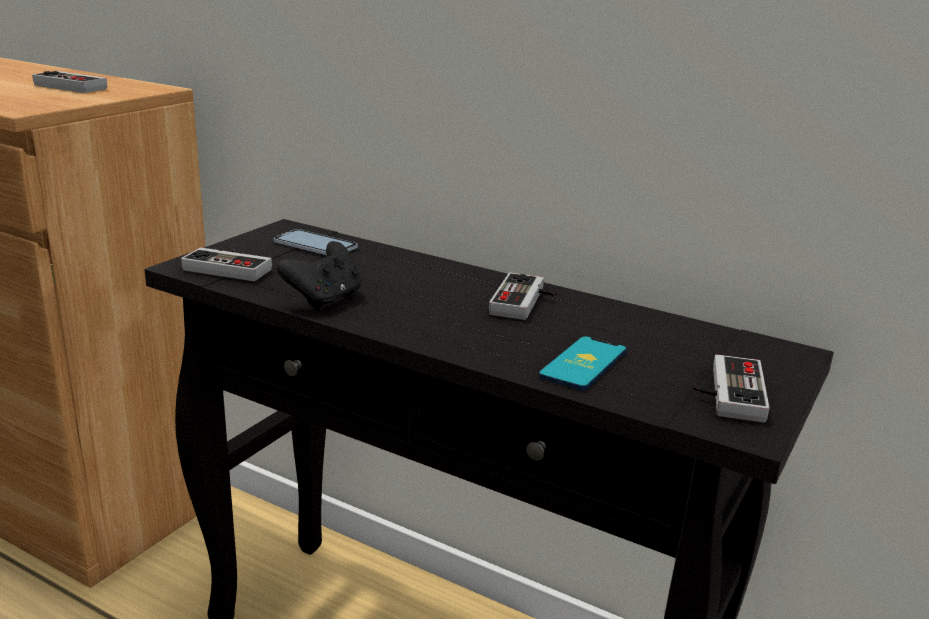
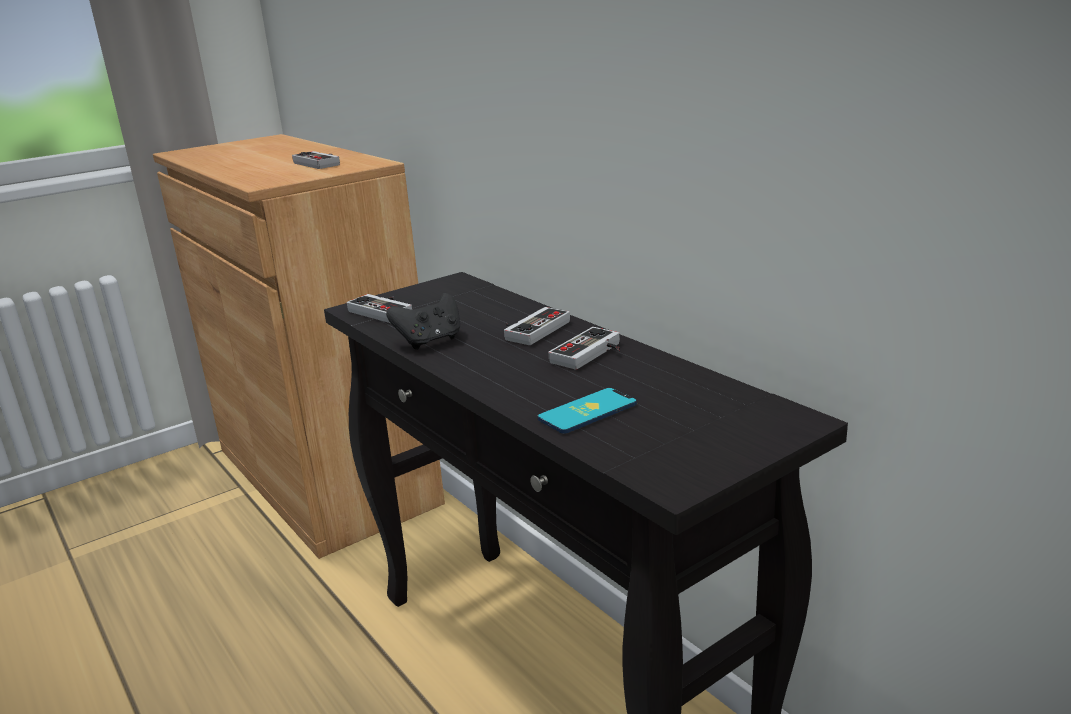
camera: 25 degrees right, 0 degrees up
phone [274,229,358,255] -> none
game controller [693,355,770,422] -> game controller moved to [504,307,570,345]

